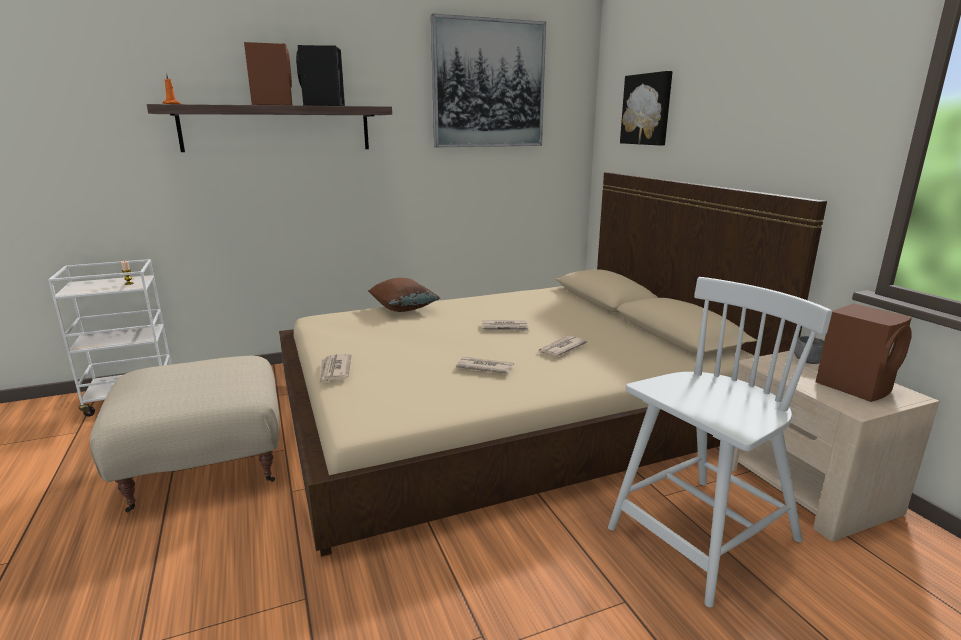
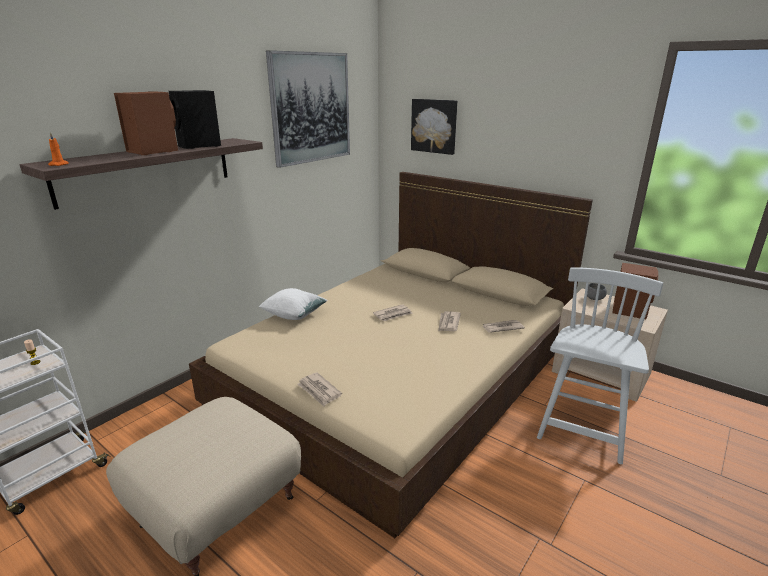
camera: 30 degrees left, 5 degrees up
brown pillow [368,278,440,312] -> white pillow [259,288,328,320]
newspaper [456,357,514,374] -> newspaper moved to [482,320,525,333]

